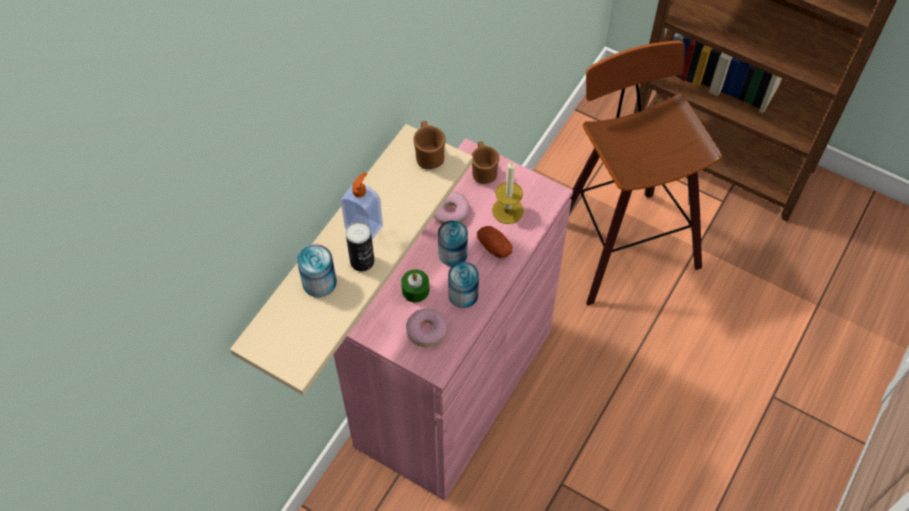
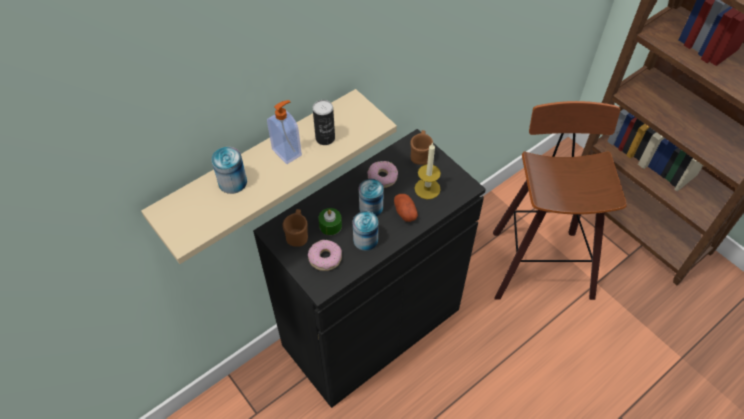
camera: 20 degrees right, 5 degrees down
pink cabinet [333,138,573,501] -> black cabinet [253,129,486,408]
can [346,222,374,272] -> can moved to [313,100,335,145]
brown mug [414,121,446,169] -> brown mug moved to [282,209,308,247]

